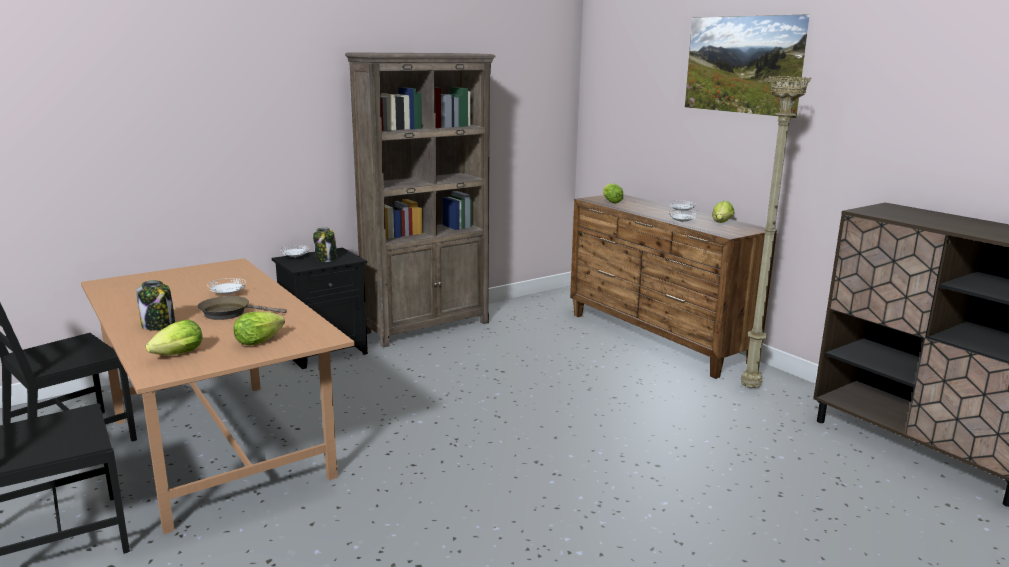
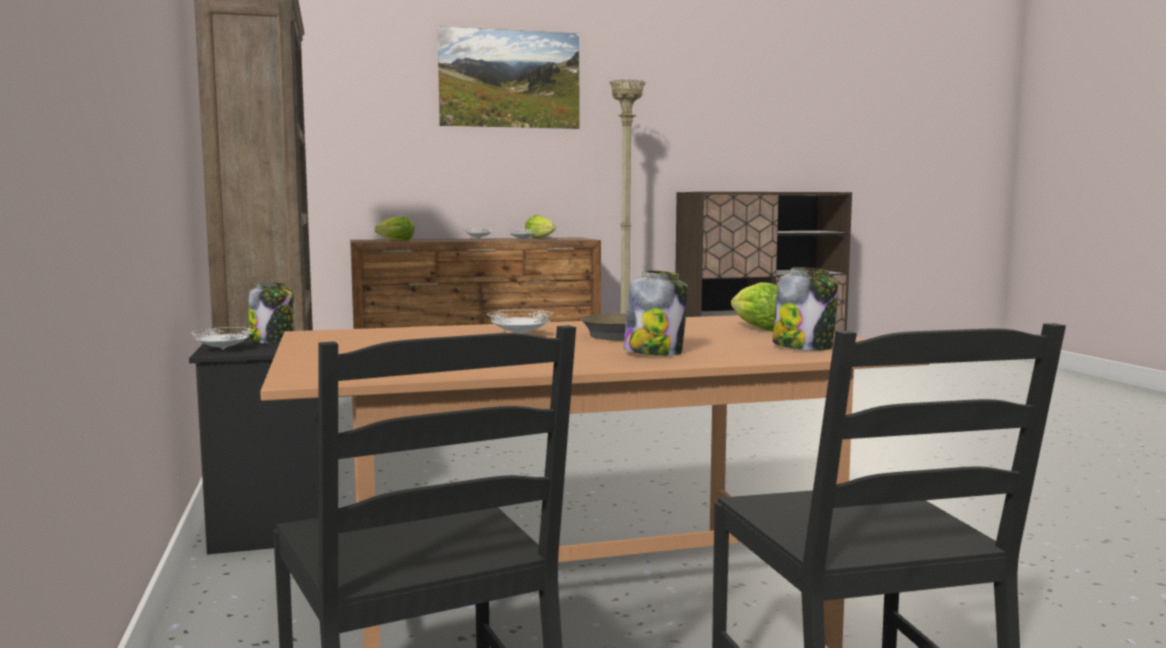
camera: 70 degrees left, 10 degrees down
lettuce [146,319,203,355] -> jar [772,267,839,351]

